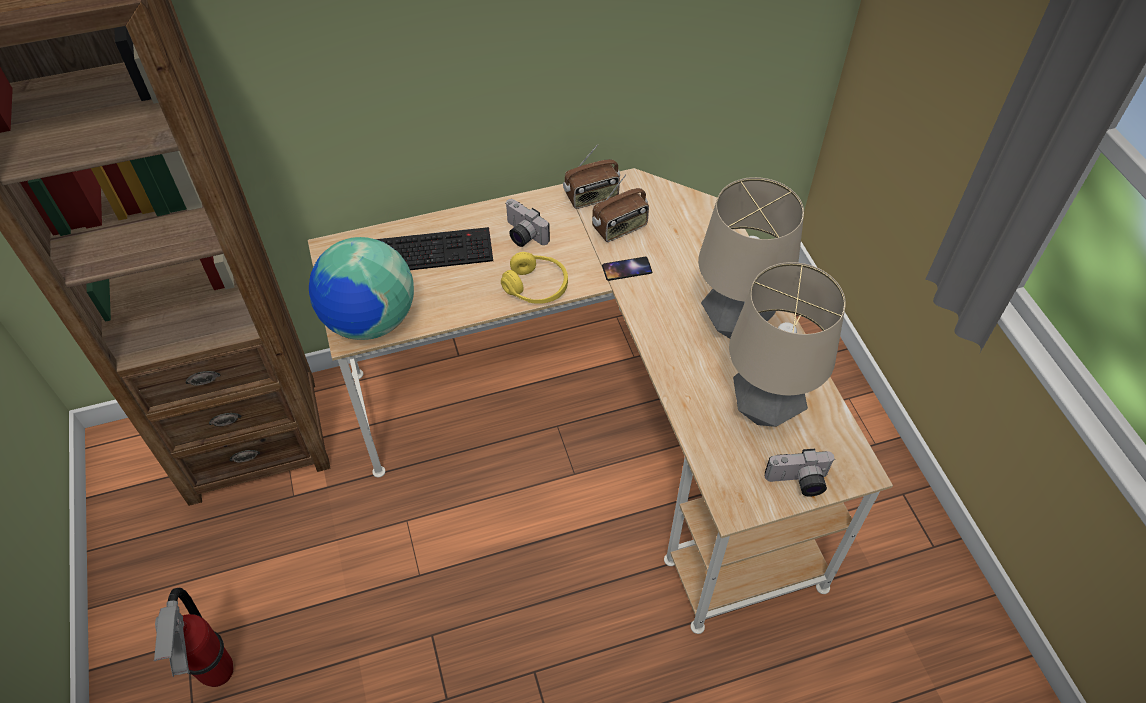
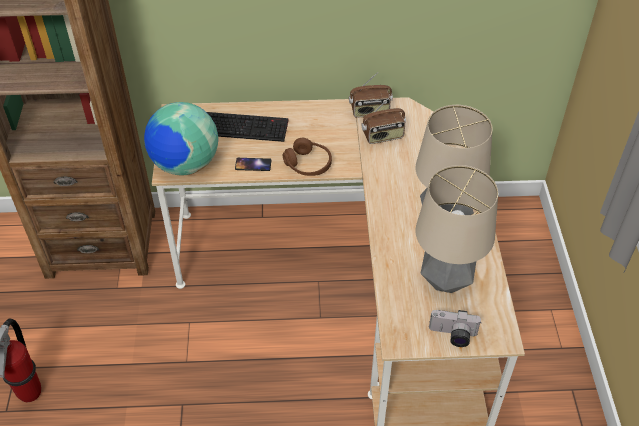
camera: 15 degrees right, 5 degrees down
yellow headphones [501,252,568,304] -> brown headphones [283,138,332,176]
camera [505,199,550,247] -> none
phone [602,257,652,281] -> phone moved to [235,158,271,171]

